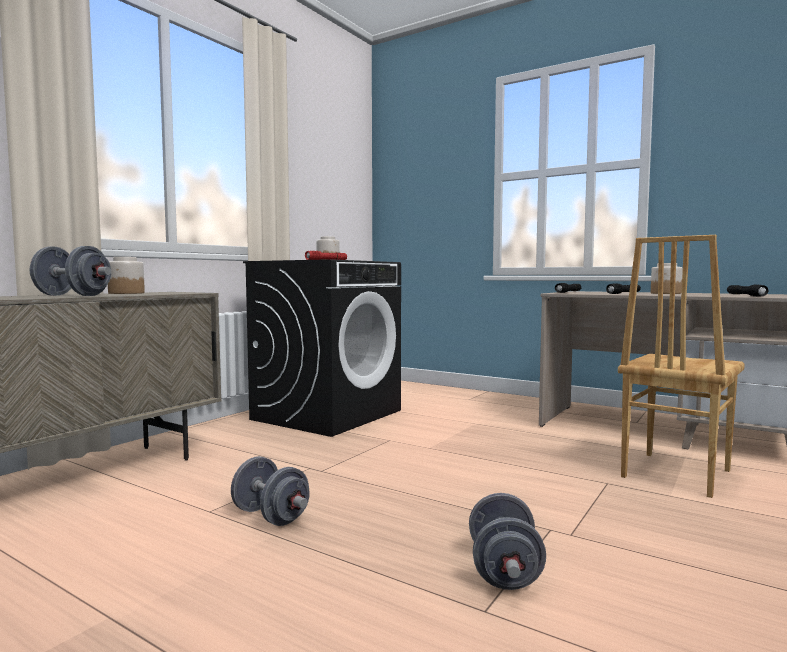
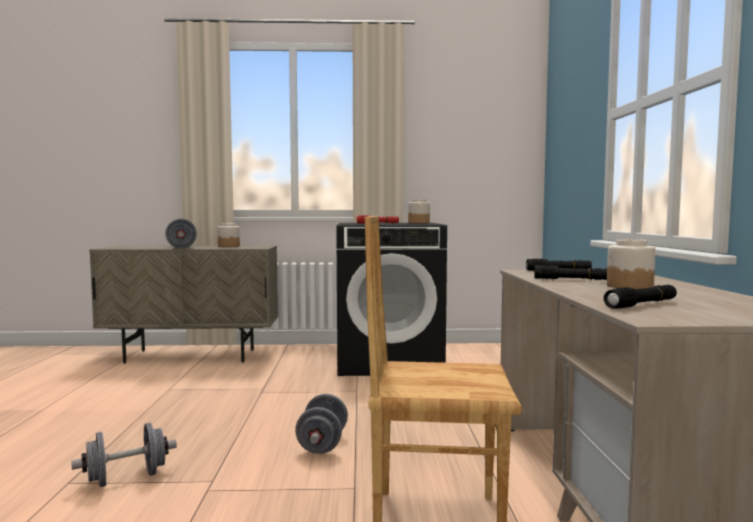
camera: 55 degrees right, 0 degrees up
grey dumbbell [231,456,310,526] -> grey dumbbell moved to [295,394,348,454]

